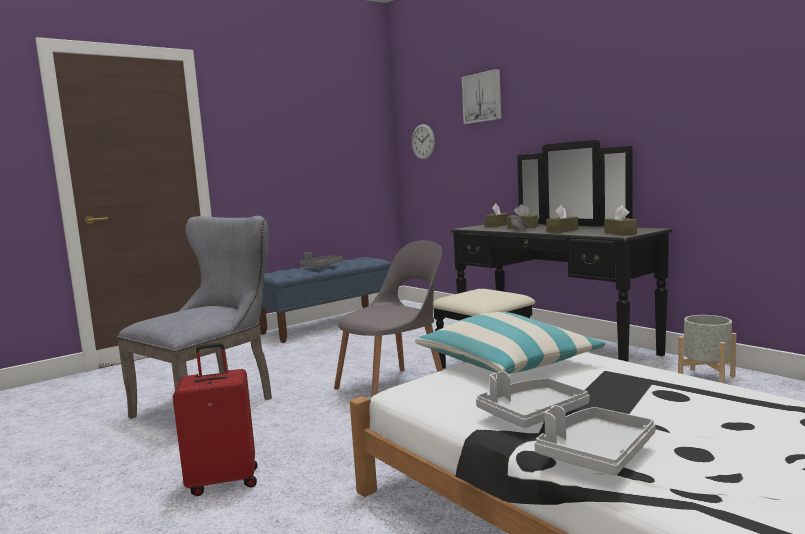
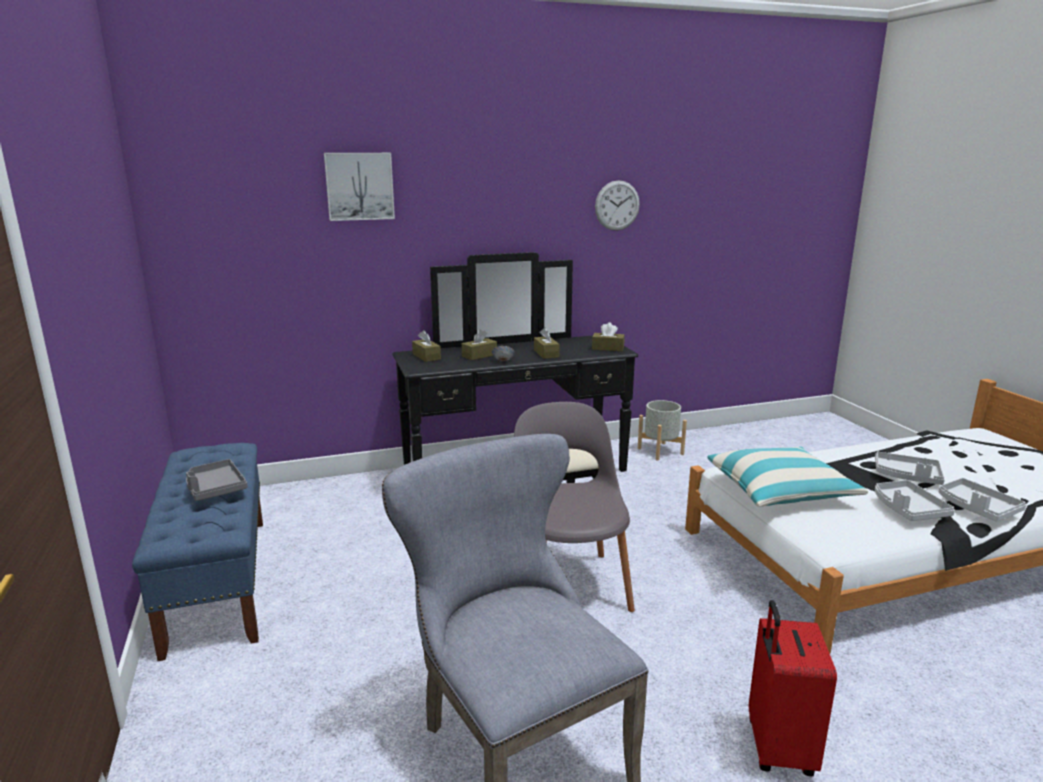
camera: 70 degrees left, 10 degrees up
wall clock [412,124,435,160] -> wall clock moved to [595,180,640,231]
none -> grey tray [875,452,945,485]

